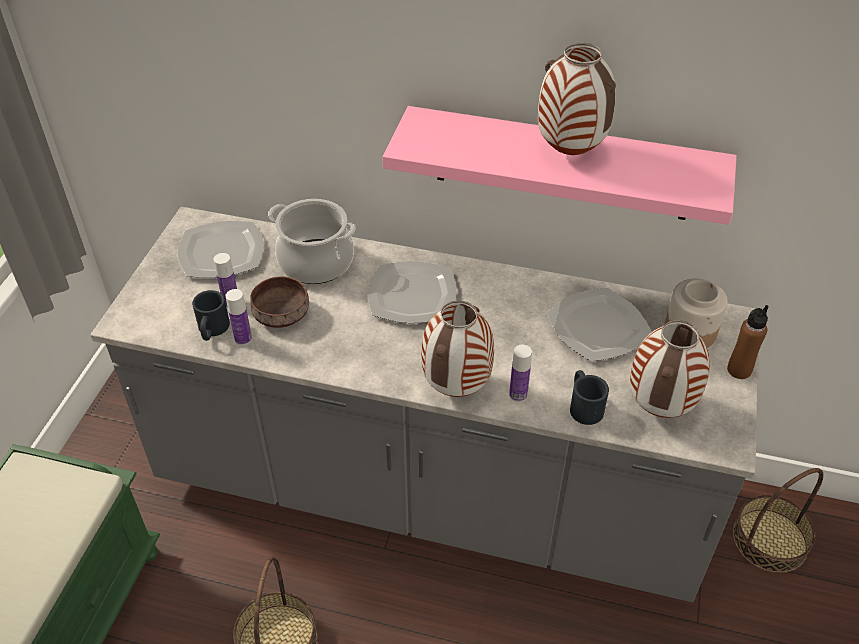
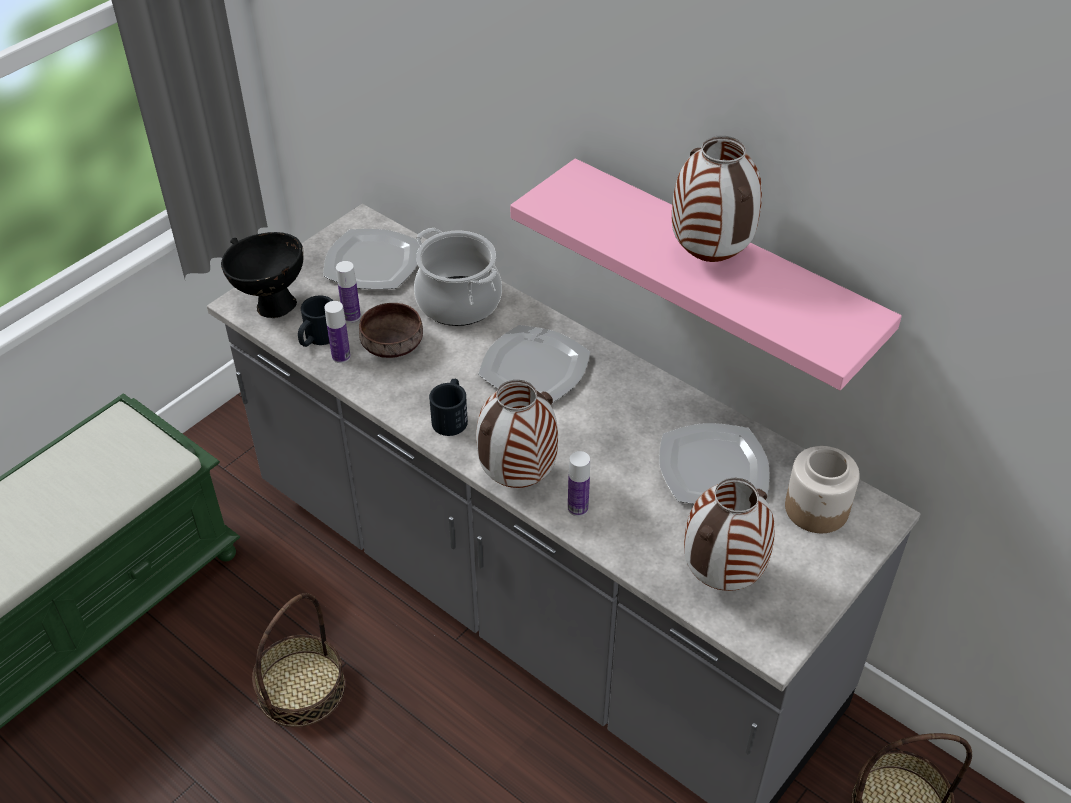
camera: 25 degrees right, 0 degrees up
black mug [570,370,609,425] -> black mug moved to [429,379,468,436]
brown bottle [727,305,769,379] -> none
none -> black bowl [221,232,304,318]

